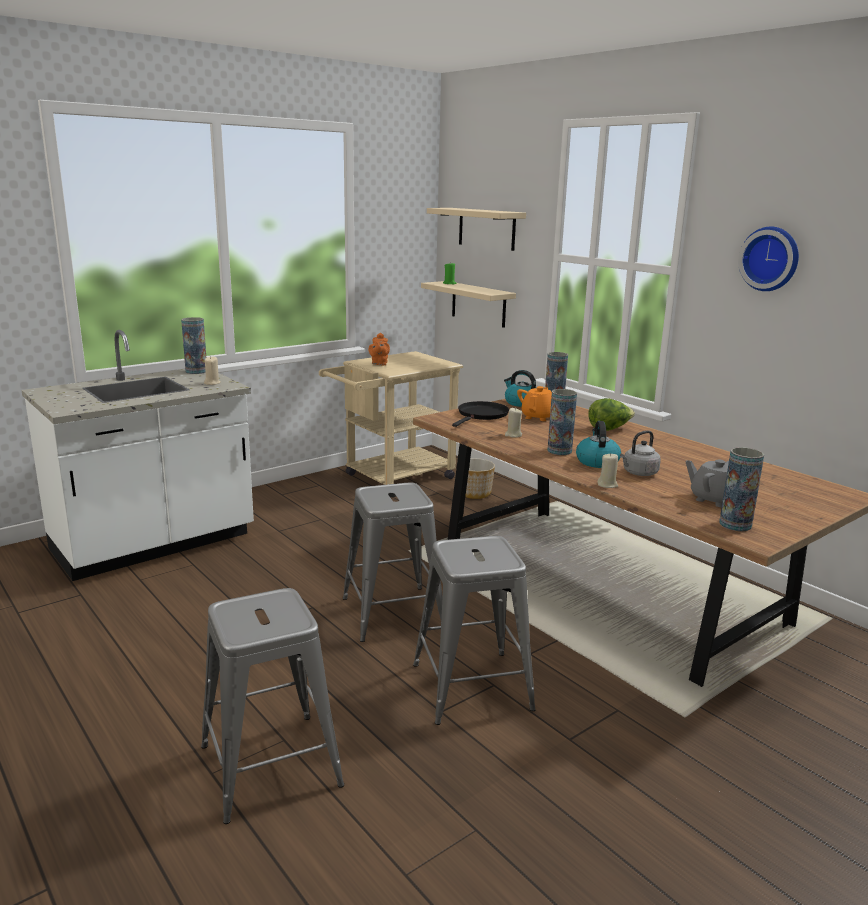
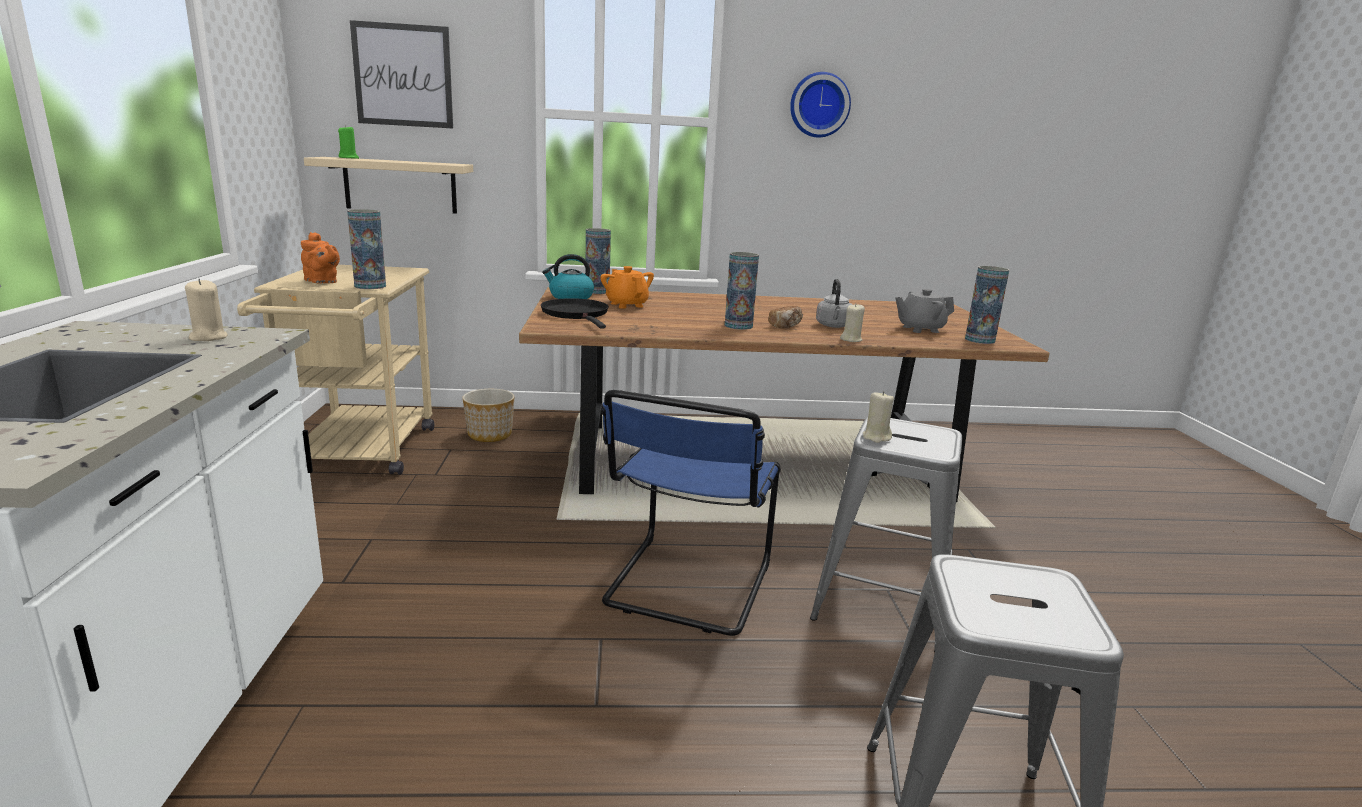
camera: 55 degrees left, 0 degrees up
vase [181,317,206,374] -> vase moved to [347,209,386,289]
grey stool [343,483,443,642] -> blue chair [601,390,781,636]
beige shelf [427,208,526,251] -> picture [350,20,453,128]
beige candle [505,408,522,438] -> beige candle moved to [863,391,894,443]
kettle [576,421,621,468] -> bread [768,306,803,328]
lettuce [589,398,635,431] -> none

